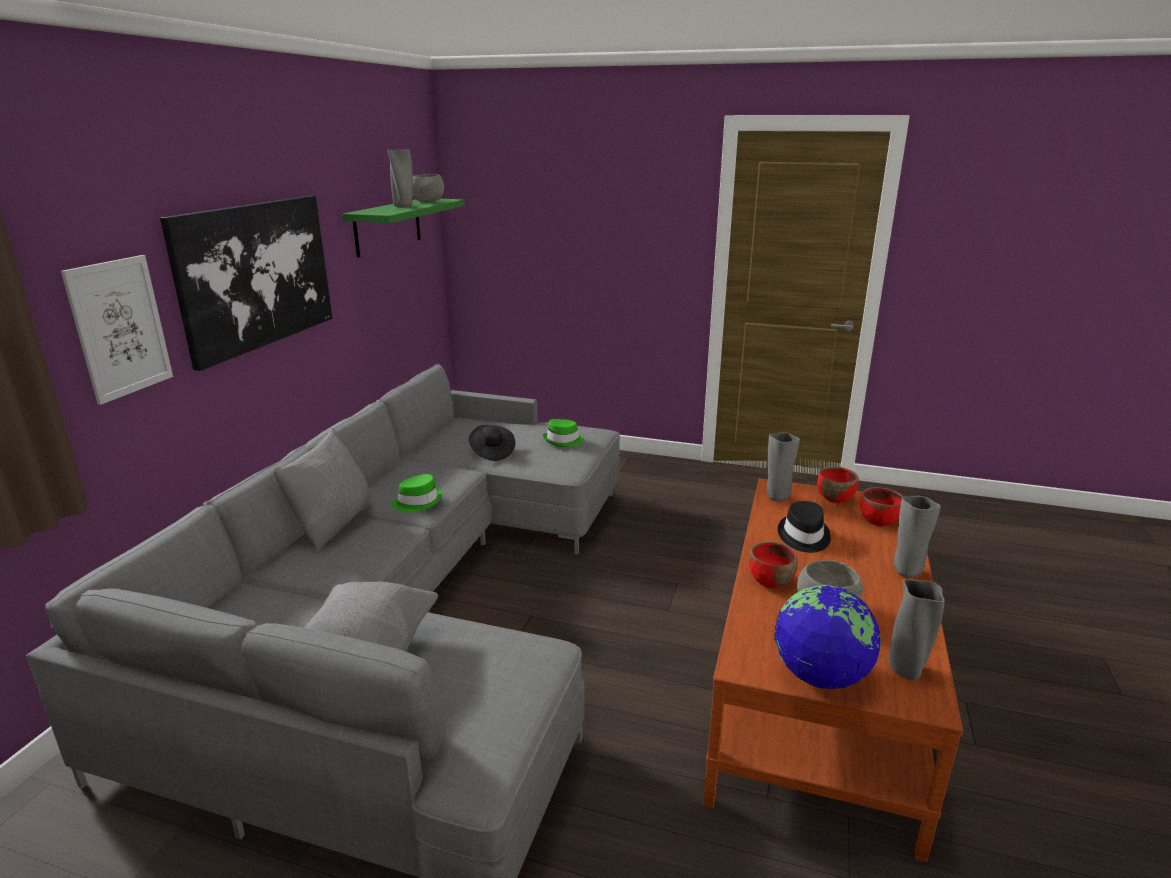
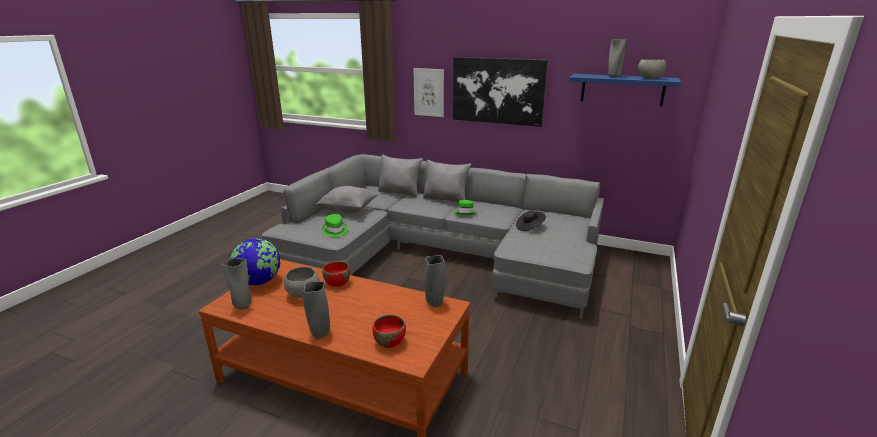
camera: 95 degrees right, 0 degrees up
green shelf [342,199,465,257] -> blue shelf [569,74,681,106]
green hat [543,419,585,447] -> green hat moved to [322,214,347,237]
black hat [778,501,831,553] -> none
red bowl [817,466,859,503] -> none
none -> grey pillow [378,155,423,197]

